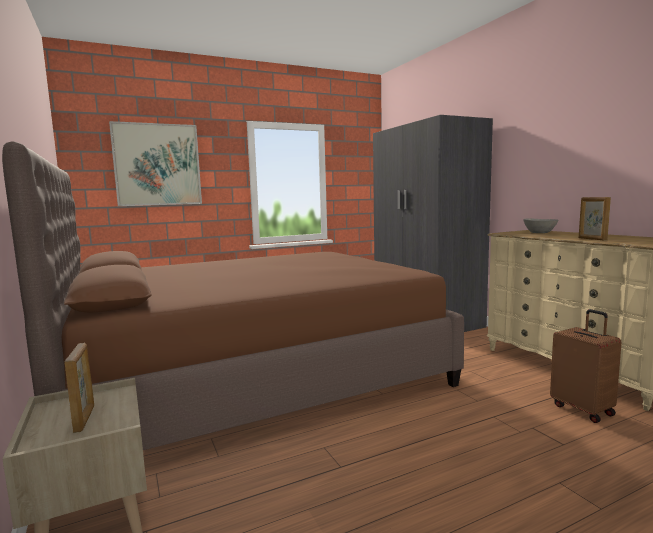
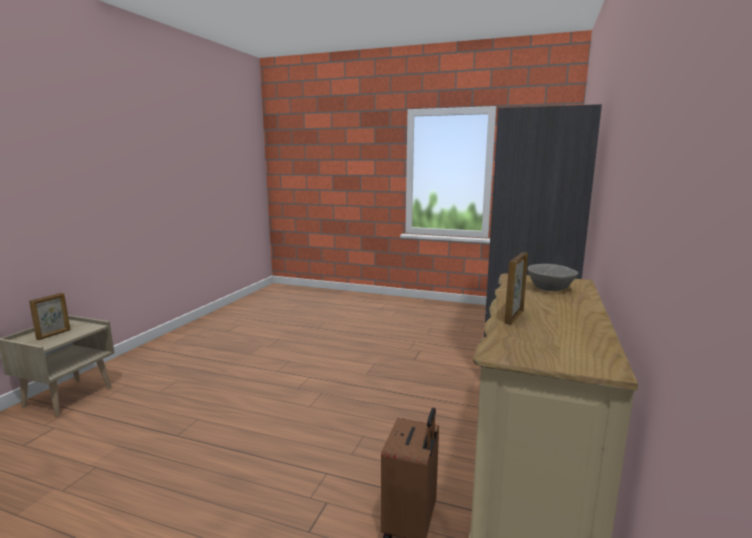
camera: 45 degrees right, 5 degrees up
brown bed [2,141,464,450] -> none
picture [109,121,202,206] -> none

